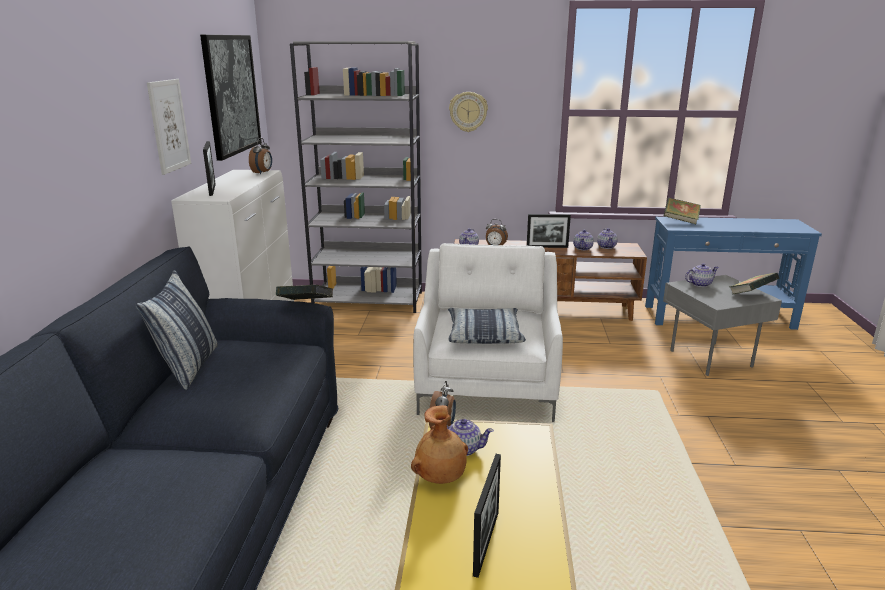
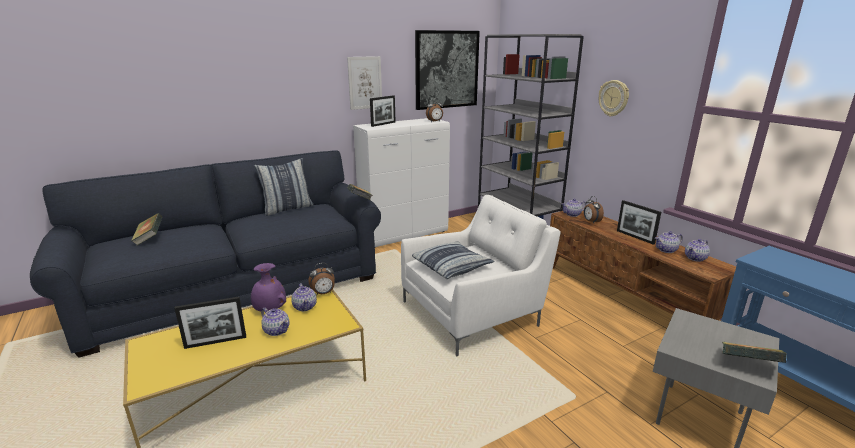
camera: 55 degrees right, 0 degrees up
brown vase [411,405,468,484] -> purple vase [251,263,286,312]
book [664,198,701,224] -> book moved to [131,213,163,246]
teapot [685,263,719,287] -> teapot moved to [261,308,290,336]

